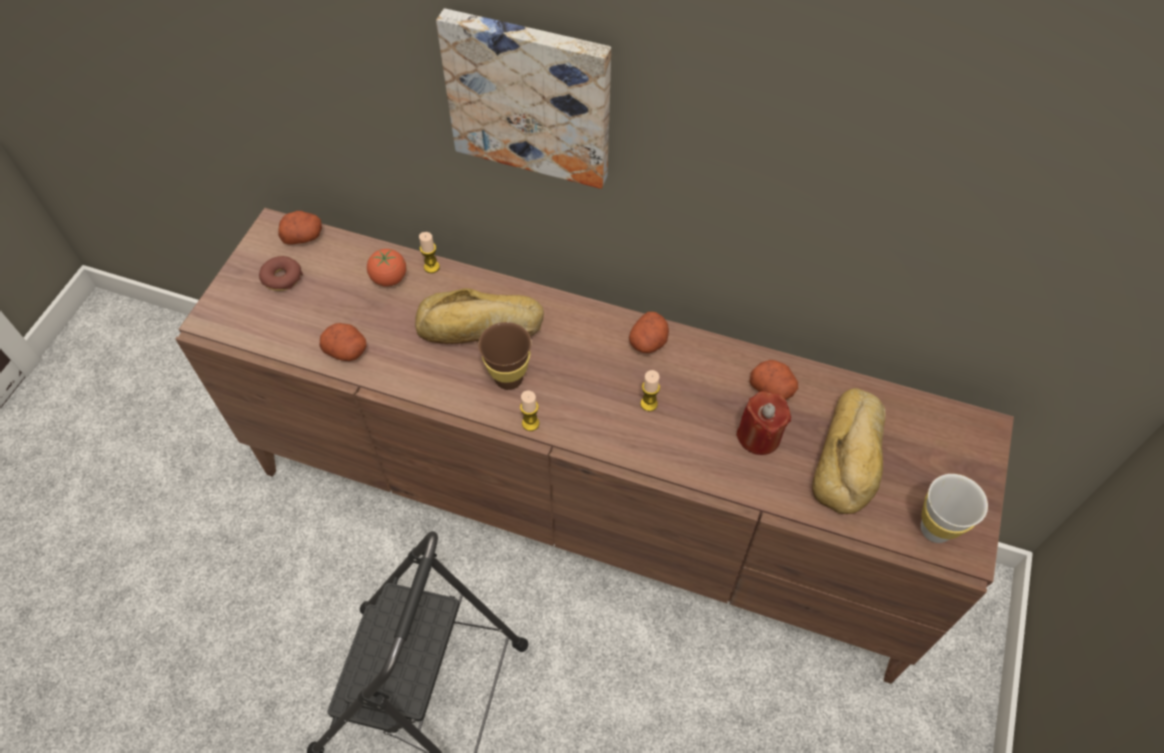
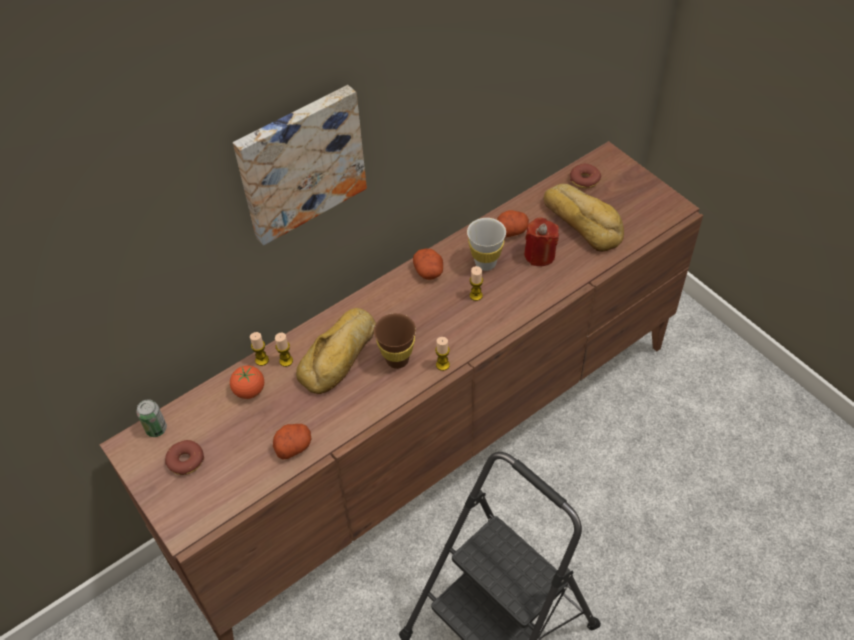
camera: 55 degrees left, 5 degrees down
potato [278,211,322,245] -> can [136,399,167,437]
white cup [921,474,988,543] -> white cup moved to [467,218,506,271]
none -> candle [275,333,293,367]
none -> donut [570,164,601,188]

